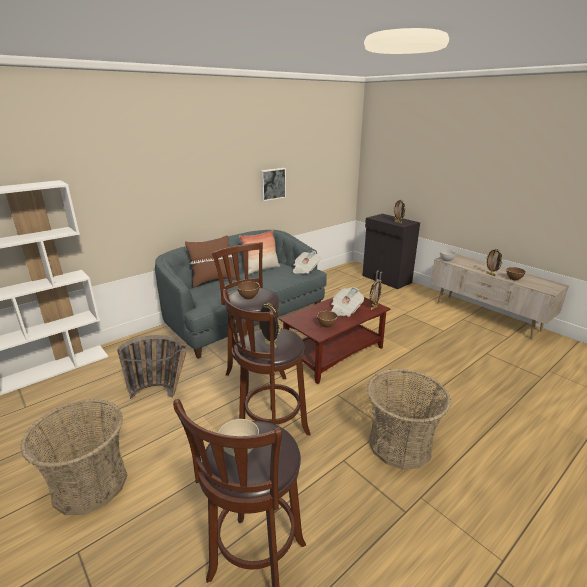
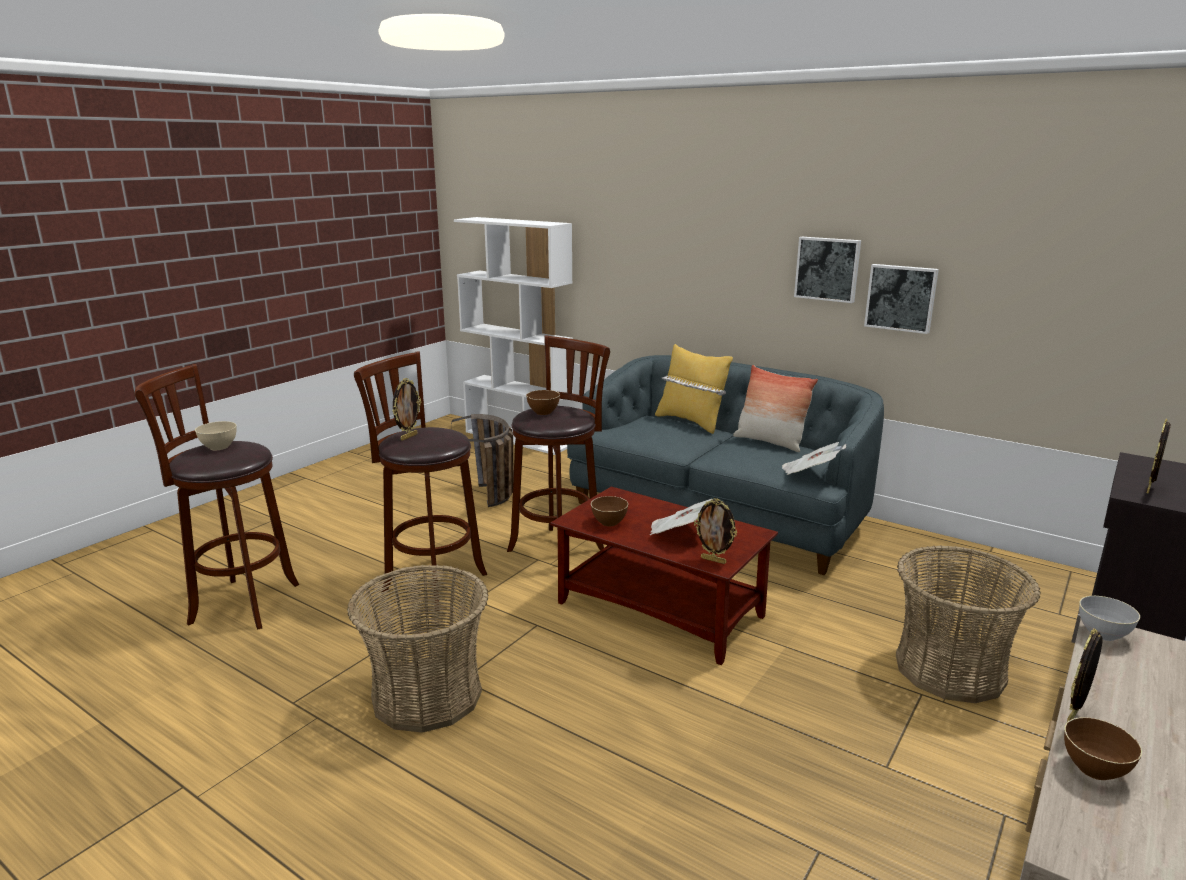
camera: 75 degrees right, 5 degrees down
basket [20,399,128,515] -> basket moved to [896,545,1041,703]
brown pillow [185,235,236,288] -> yellow pillow [655,344,733,434]
none -> picture [794,237,861,303]

